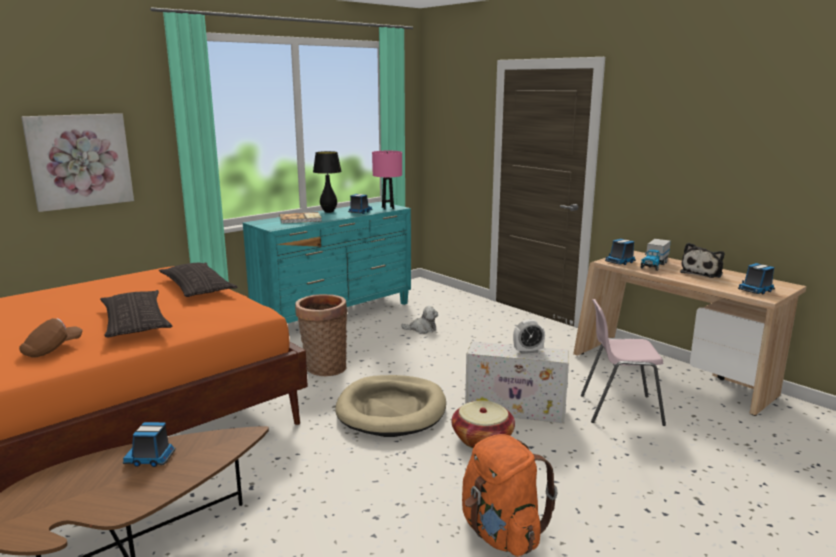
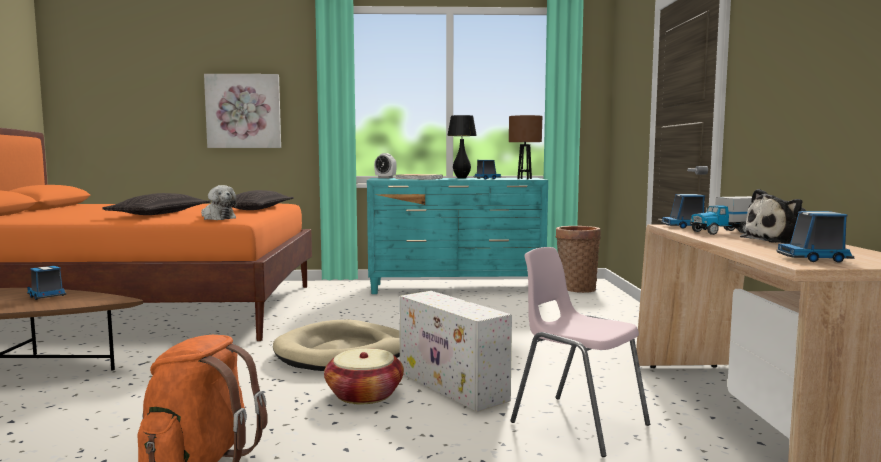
camera: 40 degrees right, 10 degrees down
brown cap [19,318,83,358] -> none
basket [295,294,347,376] -> basket moved to [556,226,601,293]
pink table lamp [372,151,402,210] -> brown table lamp [509,115,542,179]
plush toy [401,306,438,334] -> plush toy moved to [201,185,237,220]
alarm clock [513,319,545,354] -> alarm clock moved to [374,153,397,178]

